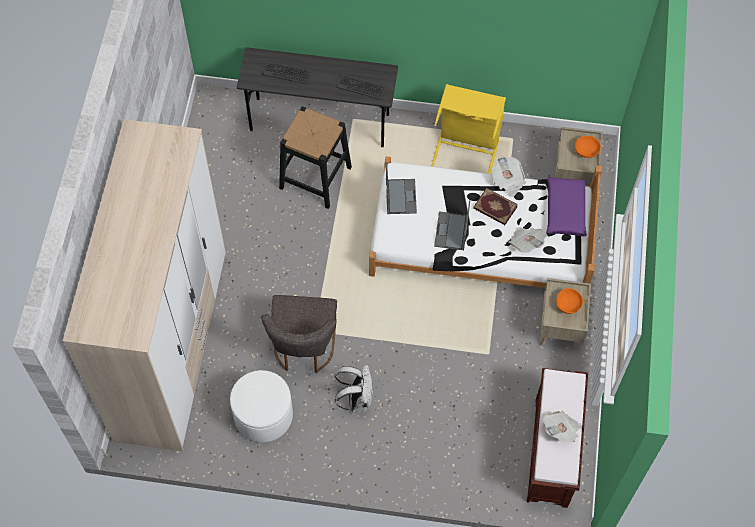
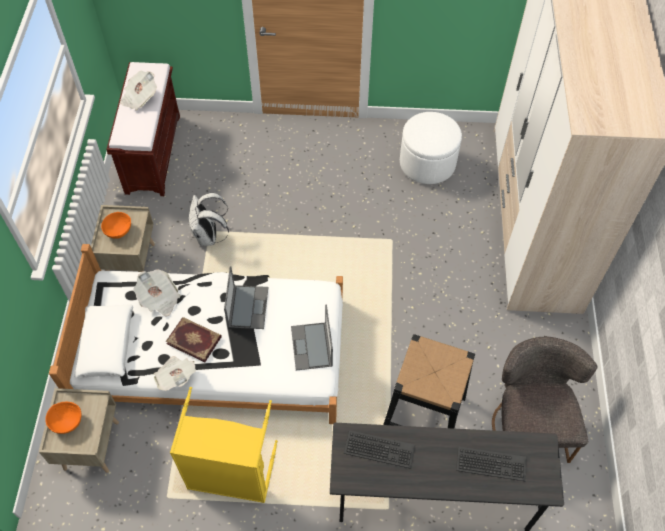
camera: 175 degrees right, 5 degrees down
grey chair [261,295,337,373] -> grey chair moved to [492,336,598,463]
white backpack [335,364,374,413] -> white backpack moved to [189,193,229,246]
purple pillow [547,177,587,236] -> white pillow [74,304,133,378]

